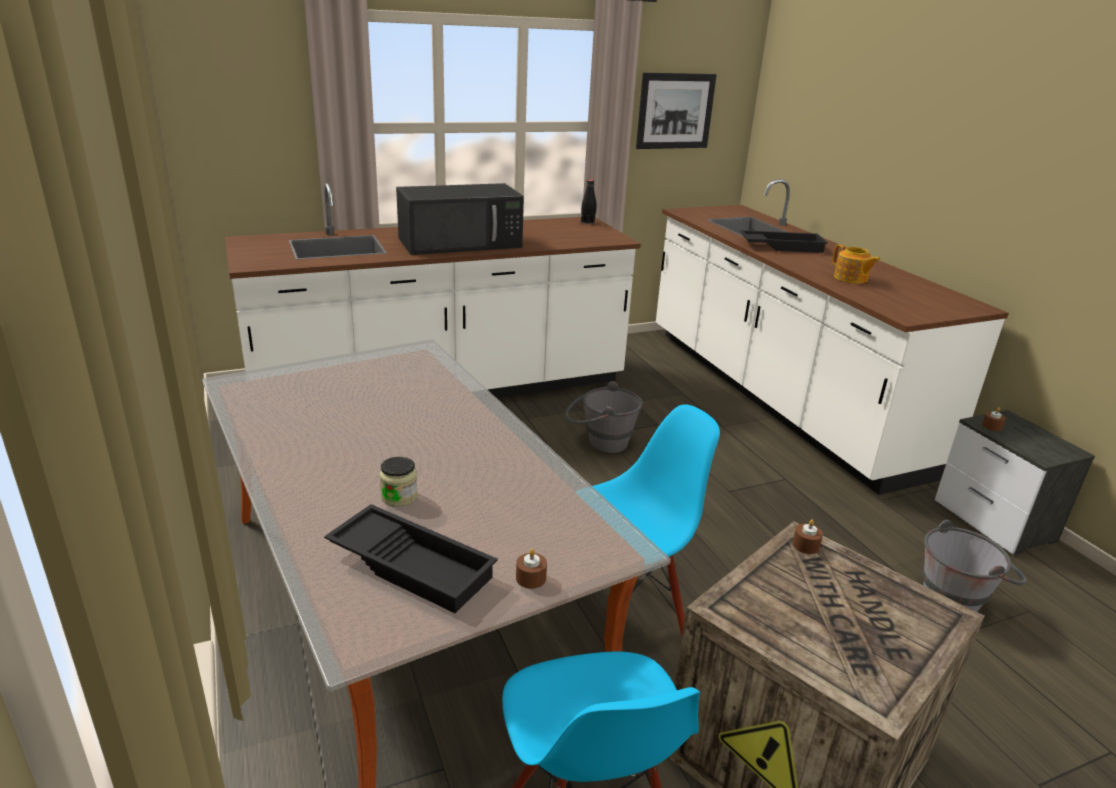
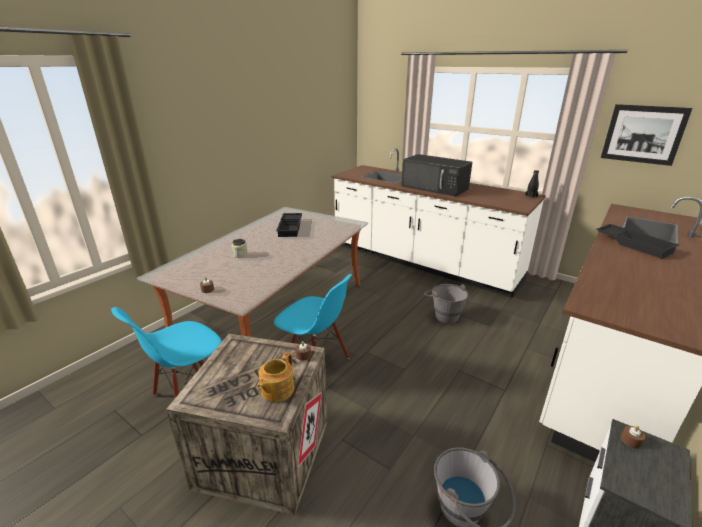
camera: 60 degrees right, 0 degrees up
black tray [324,504,498,613] -> black tray moved to [276,213,302,237]
teapot [832,244,880,284] -> teapot moved to [257,352,294,402]

